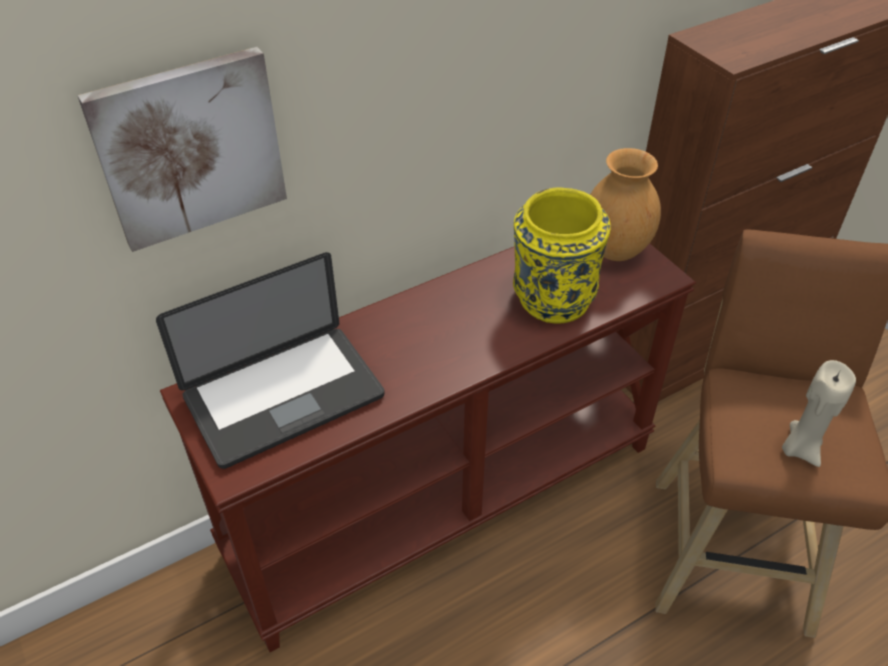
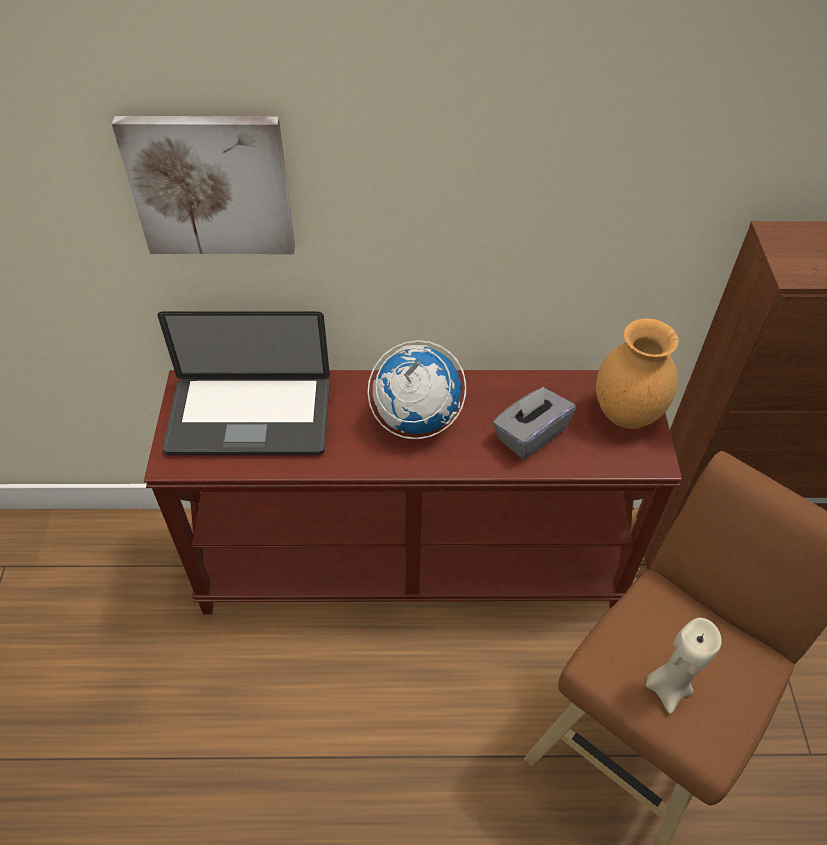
camera: 30 degrees right, 5 degrees up
yellow vase [513,188,611,324] -> grey tissue box [493,387,576,459]
none -> globe [367,340,466,439]

